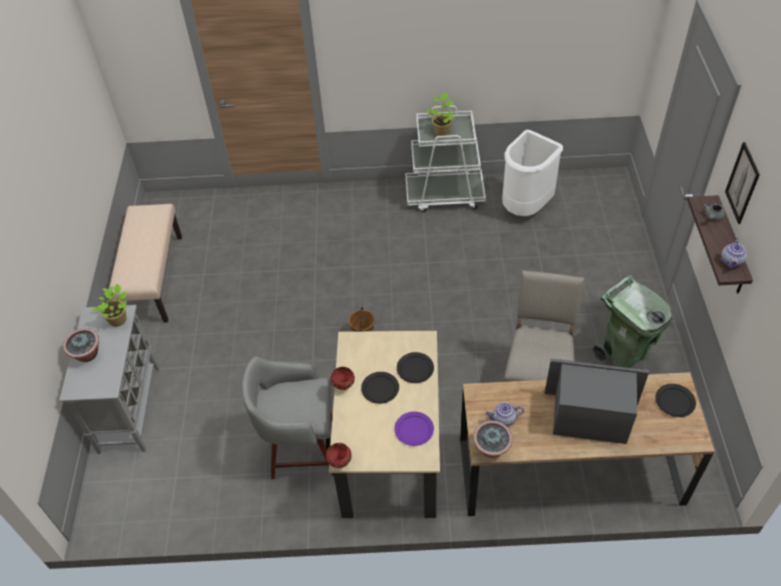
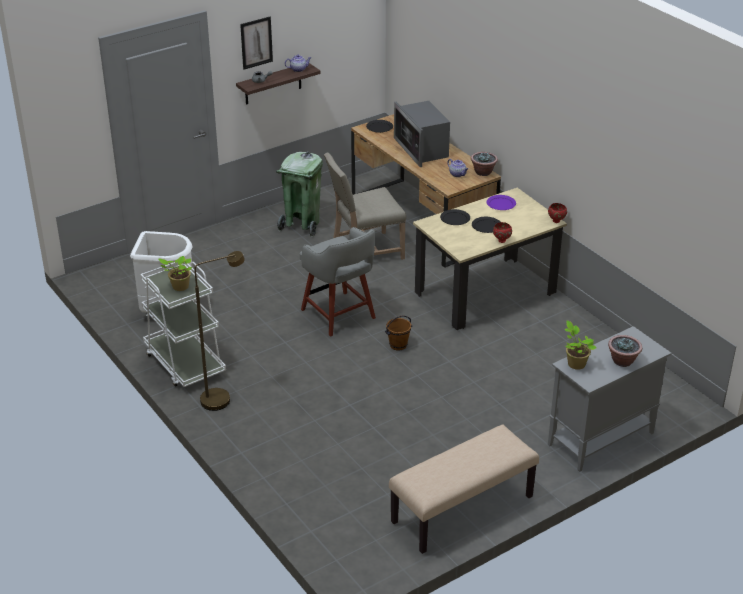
camera: 125 degrees left, 15 degrees down
grey stool [242,356,334,479] -> grey stool moved to [300,227,376,337]
none -> brown floor lamp [194,251,245,411]

